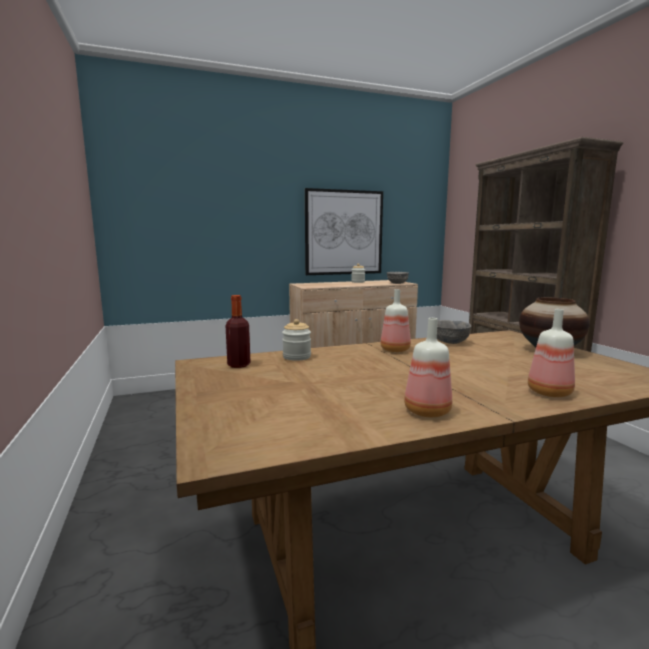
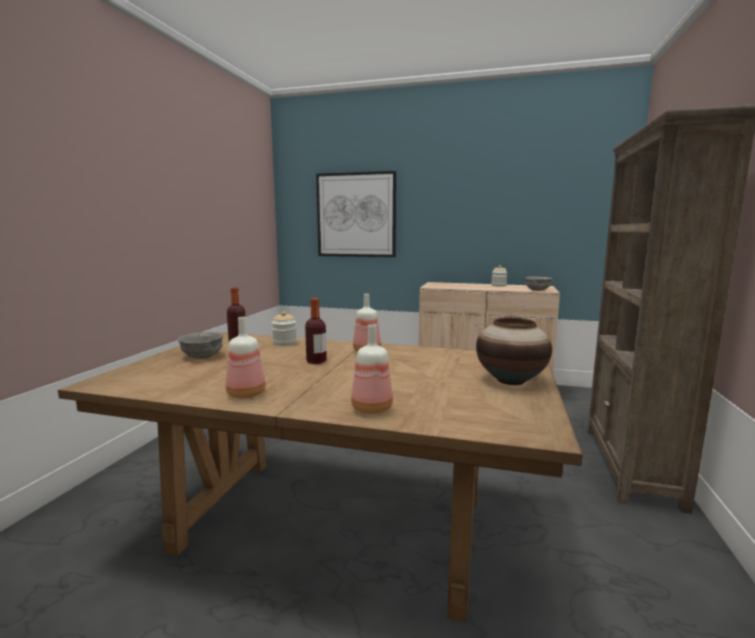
camera: 35 degrees right, 0 degrees up
picture [305,188,383,275] -> picture moved to [316,171,396,257]
grey bowl [437,320,471,344] -> grey bowl moved to [178,332,223,359]
none -> bottle [305,298,327,364]

